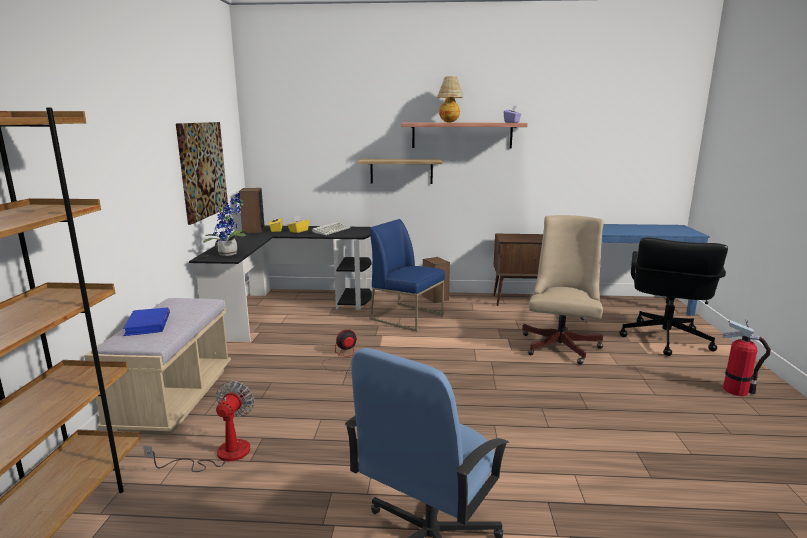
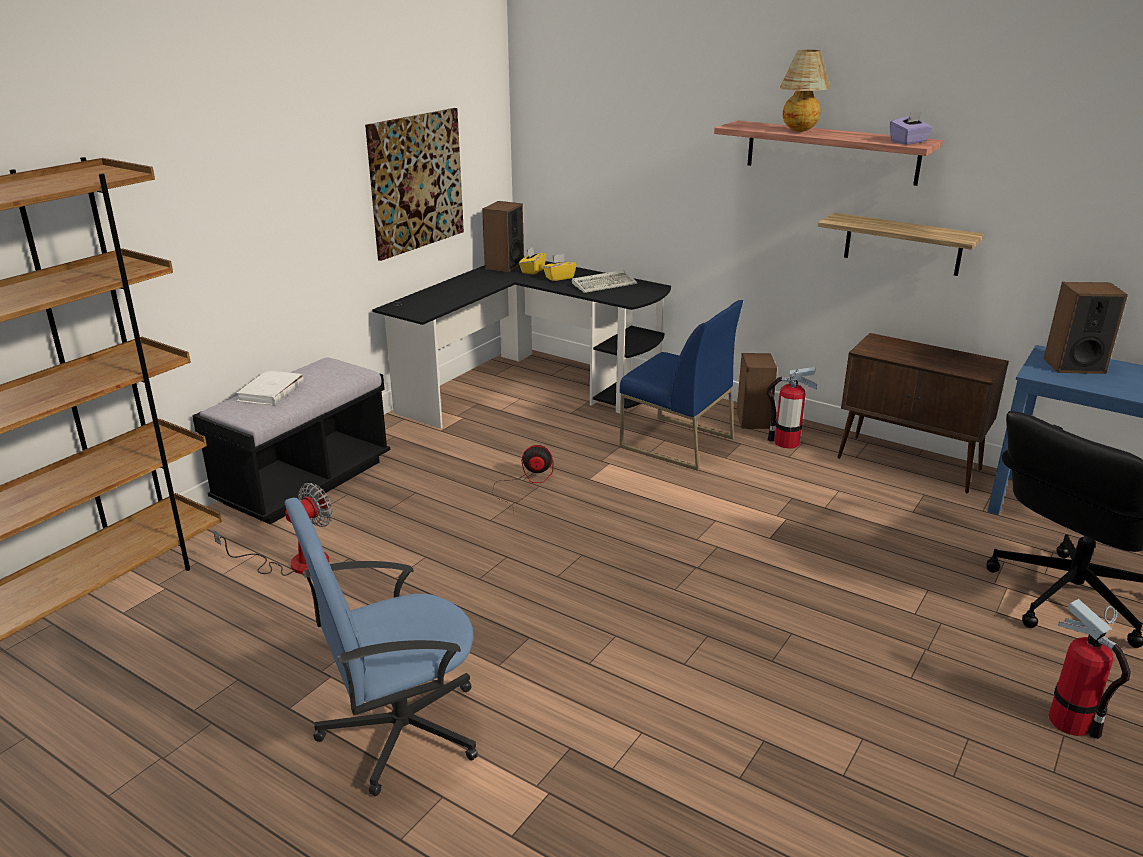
camera: 30 degrees right, 10 degrees up
beige bench [84,298,231,435] -> black bench [192,357,390,524]
blue book [123,307,170,336] -> white book [236,370,303,405]
potted plant [203,193,246,256] -> none
shelf [358,159,442,184] -> shelf moved to [818,213,984,276]
blue chair [369,219,445,332] -> blue chair turned 150 degrees clockwise [619,300,743,471]
beige office chair [522,215,604,364] -> none
none -> fire extinguisher [767,367,817,449]
none -> speaker [1044,282,1128,374]

